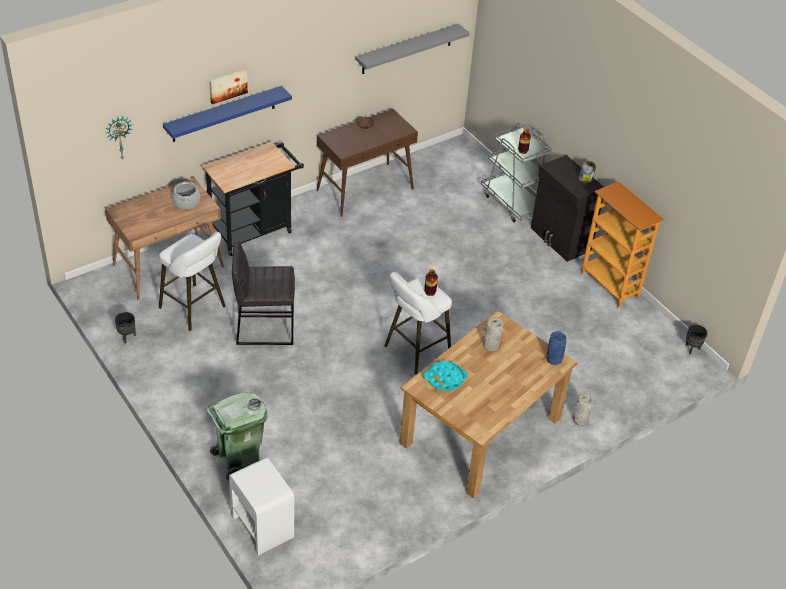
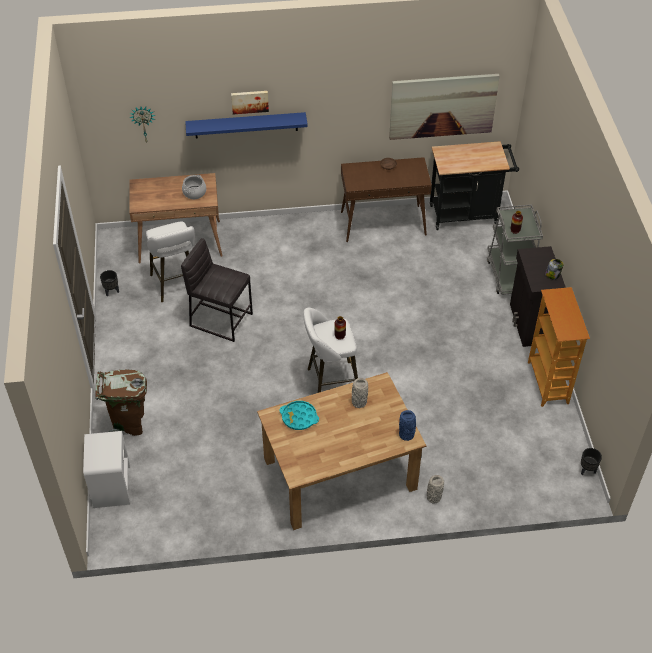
camera: 30 degrees right, 5 degrees up
black cart [202,141,304,256] -> black cart moved to [430,141,519,230]
green trash can [205,392,267,481] -> brown trash can [95,370,147,436]
grey shelf [356,24,470,74] -> picture [389,74,500,140]

